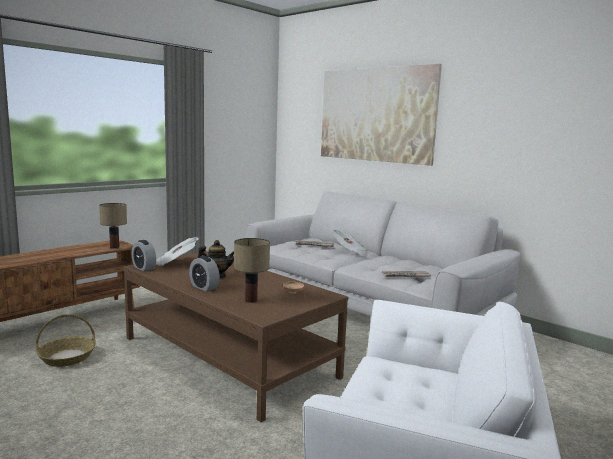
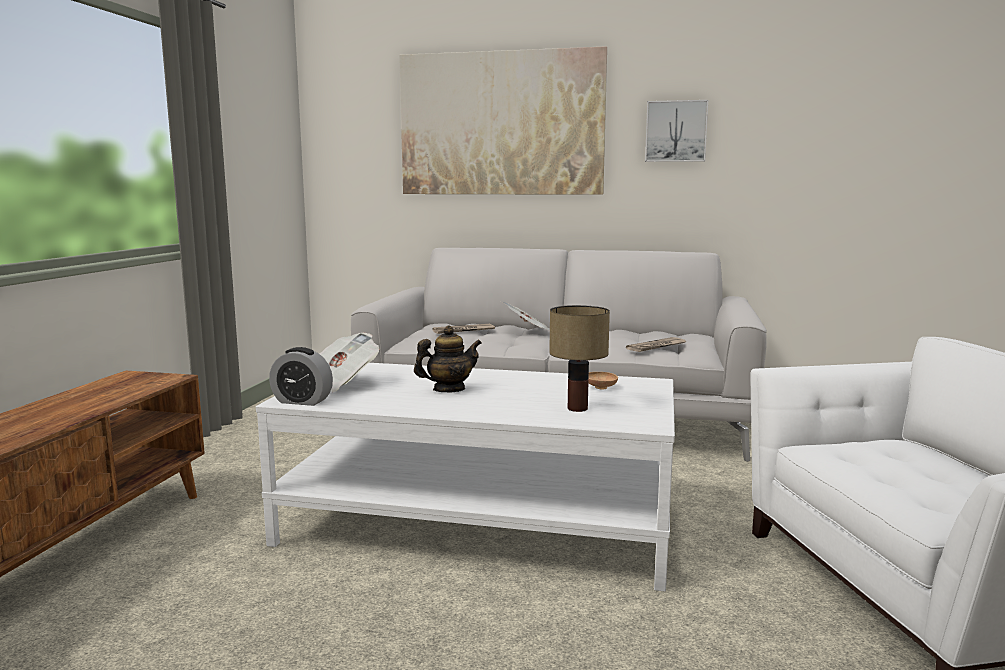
camera: 30 degrees left, 0 degrees up
basket [36,314,95,367] -> none
table lamp [99,203,127,249] -> none
brown coffee table [124,251,348,422] -> white coffee table [256,363,675,592]
alarm clock [189,256,220,291] -> none
none -> picture [645,100,708,162]

